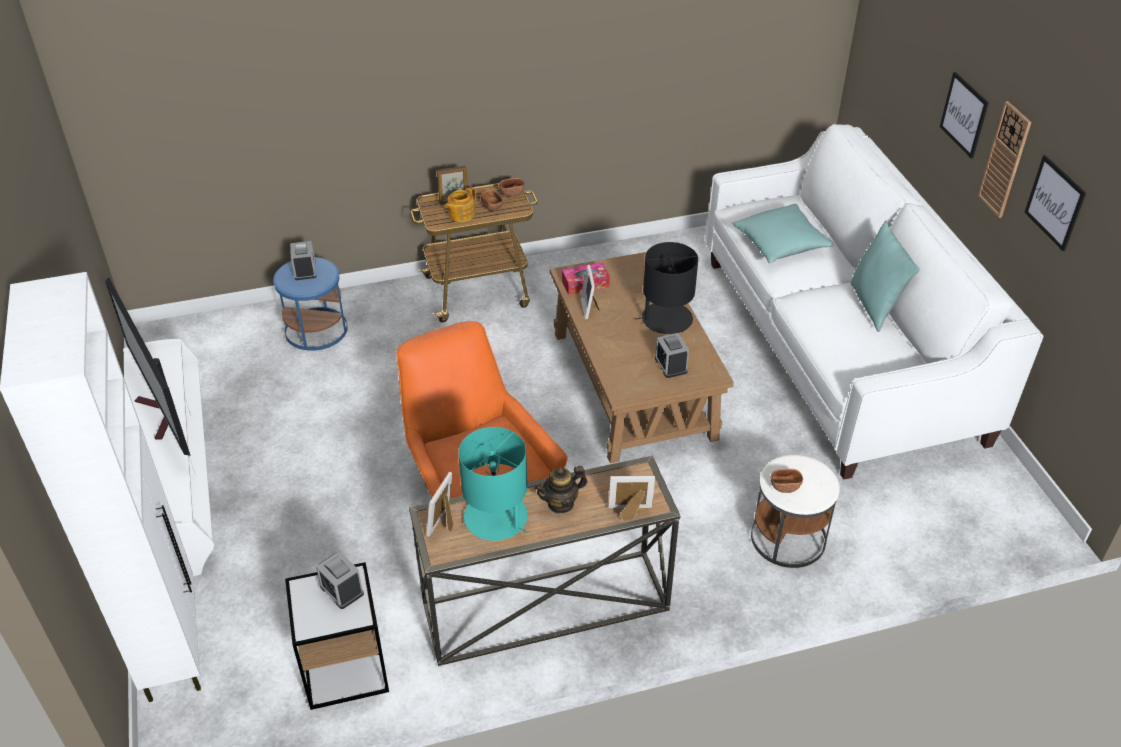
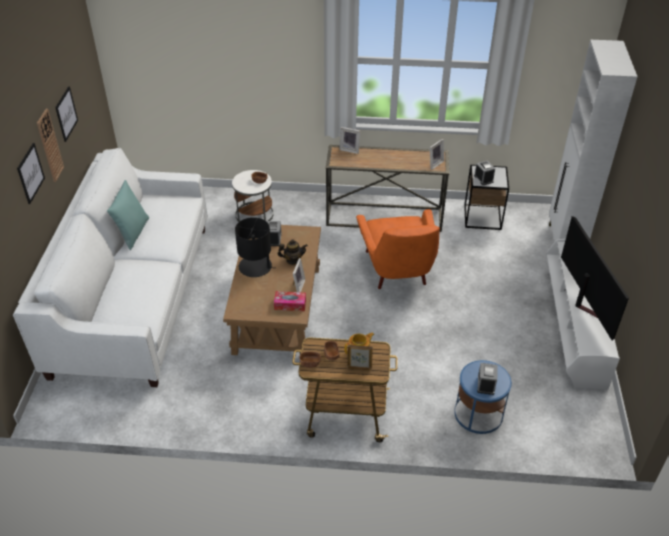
camera: 160 degrees left, 0 degrees up
turquoise table lamp [458,427,529,541] -> none
teapot [534,466,587,514] -> teapot moved to [277,239,308,265]
turquoise pillow [732,204,834,264] -> none

